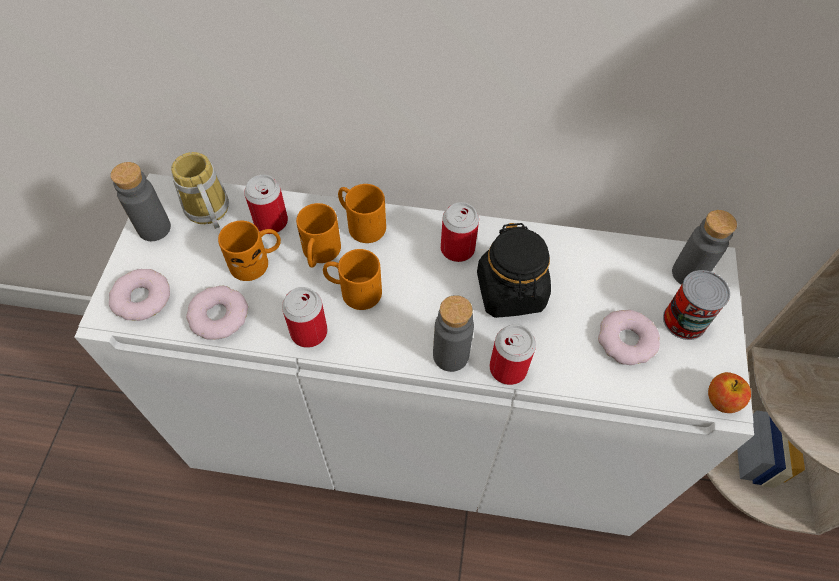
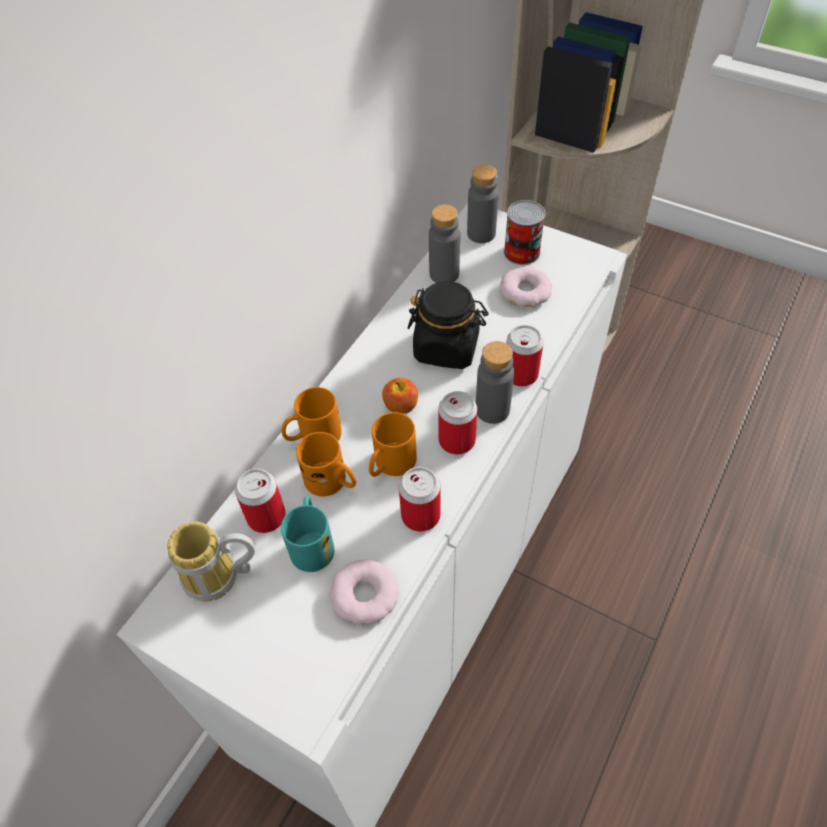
camera: 65 degrees left, 5 degrees down
donut [109,269,170,321] -> none
grey bottle [110,162,171,241] -> grey bottle moved to [429,205,460,283]
orange mug [218,221,281,281] -> turquoise mug [281,496,334,572]
can [441,202,479,262] -> can moved to [438,391,477,454]
apple [708,372,751,413] -> apple moved to [382,378,418,414]

